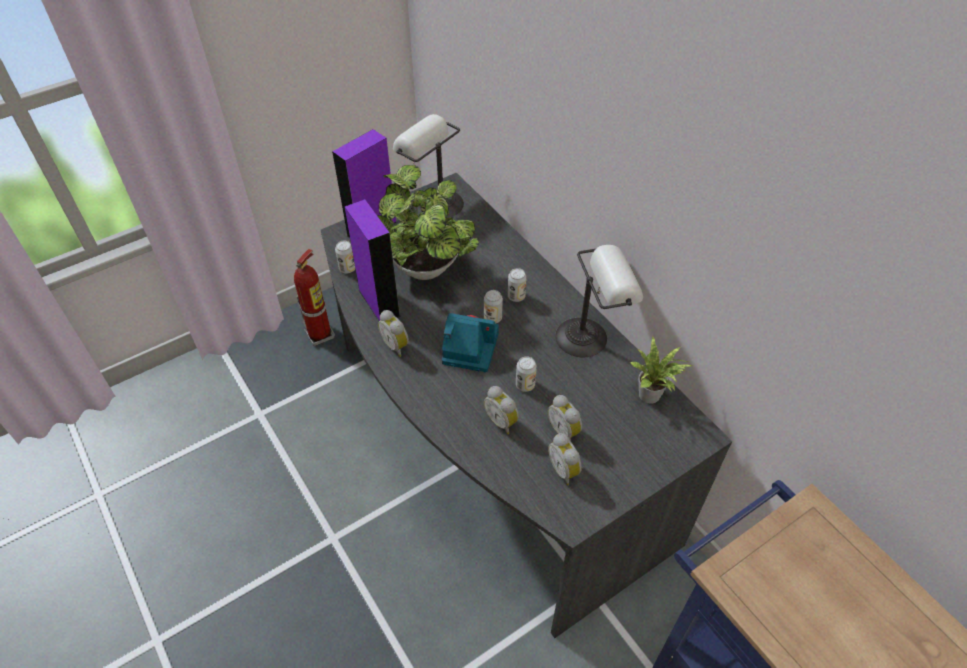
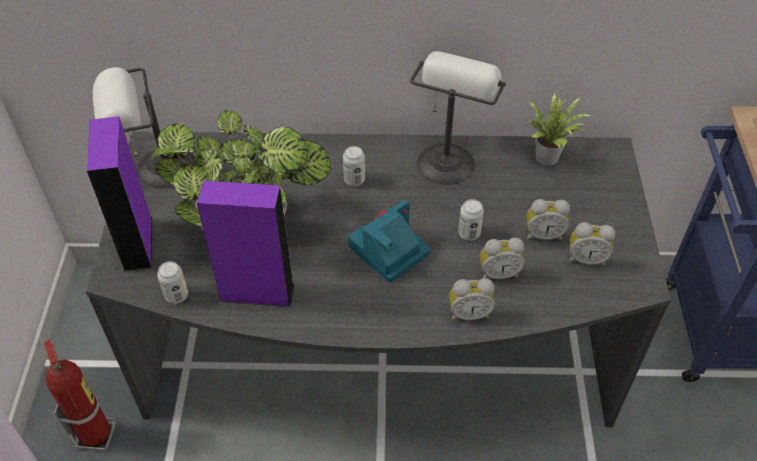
camera: 55 degrees left, 0 degrees up
alarm clock [378,310,409,357] -> alarm clock moved to [449,278,495,321]
can [484,290,503,324] -> none

